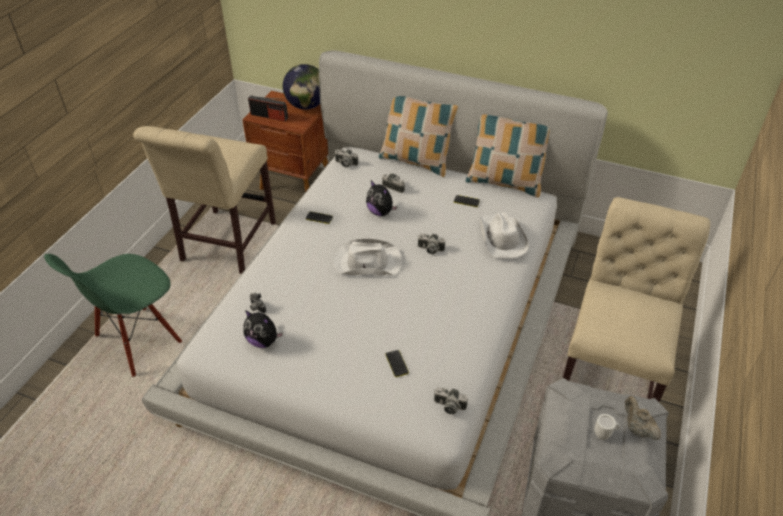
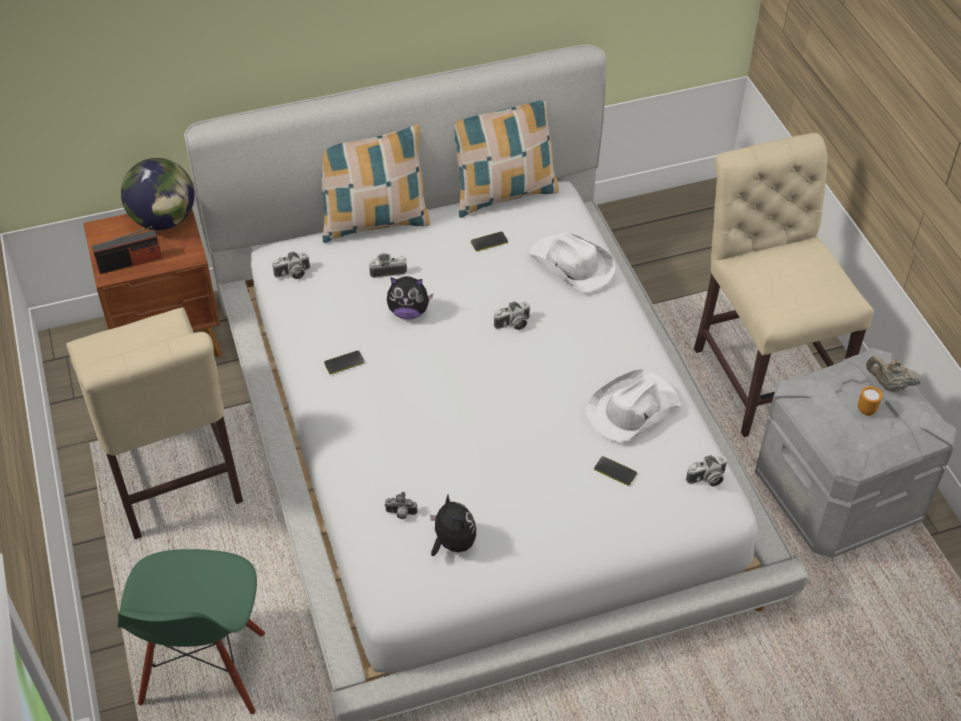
camera: 40 degrees left, 5 degrees up
plush toy [243,310,283,348] -> plush toy turned 105 degrees counterclockwise [430,495,476,556]
white hat [333,238,402,276] -> white hat moved to [585,369,680,442]
white mug [594,414,620,440] -> orange mug [858,386,882,416]

